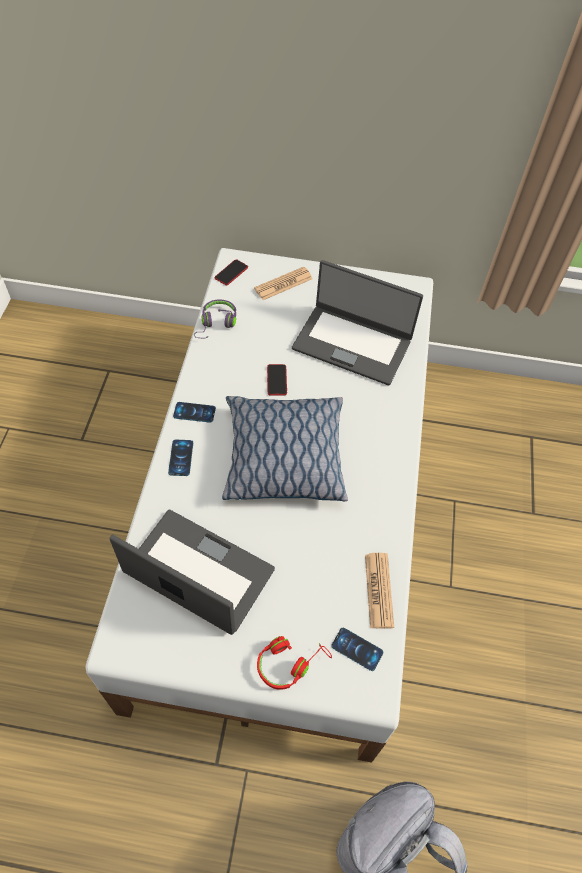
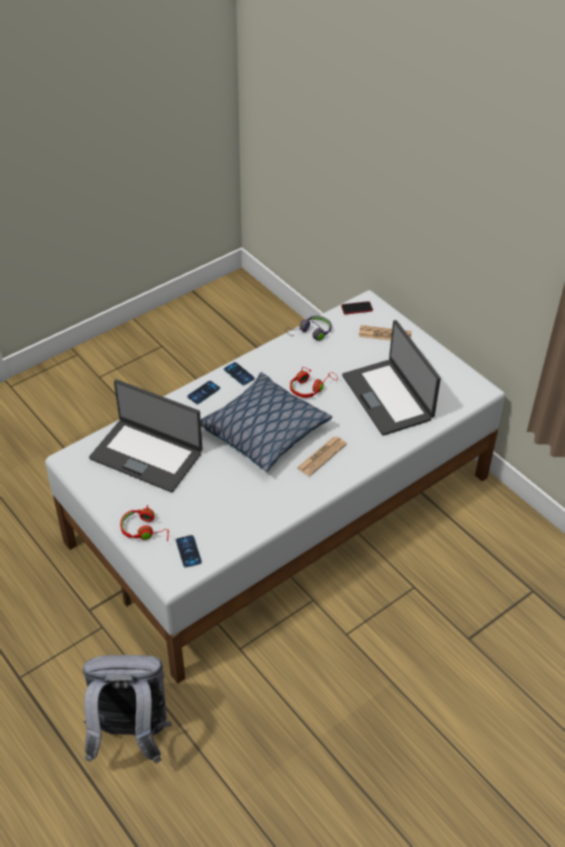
camera: 45 degrees right, 10 degrees down
laptop [110,510,275,635] -> laptop turned 135 degrees clockwise [89,379,202,492]
phone [267,364,287,396] -> red headphones [290,367,338,398]
newspaper [365,553,394,629] -> newspaper moved to [297,437,347,476]

